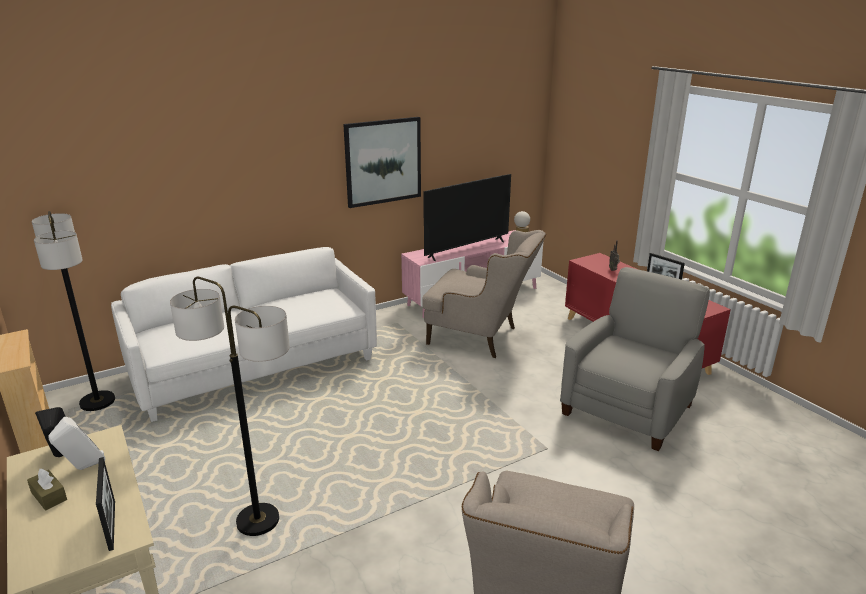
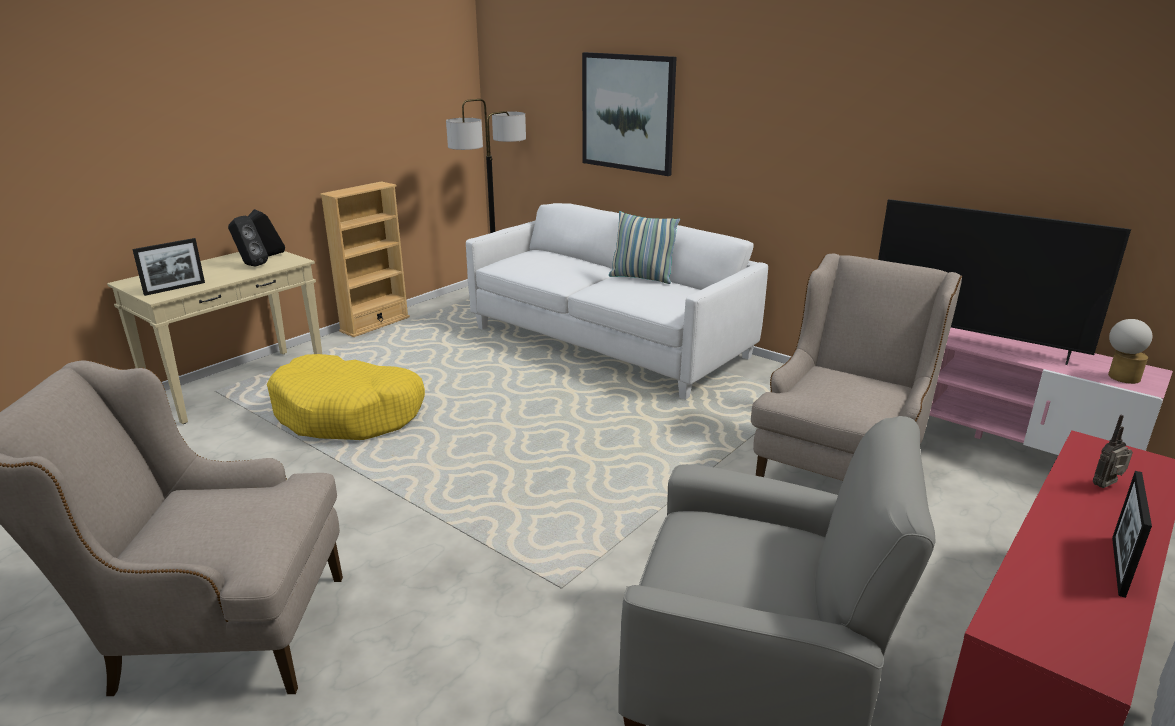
camera: 70 degrees right, 0 degrees up
brown tissue box [27,469,67,511] -> none
white speaker [48,417,105,470] -> black speaker [228,216,268,266]
floor lamp [170,277,290,536] -> yellow dog bed [267,354,425,440]
picture [343,117,421,208] -> picture moved to [582,52,677,176]
beige armchair [422,230,546,358] -> beige armchair turned 150 degrees counterclockwise [751,253,962,481]
none -> pillow [609,211,680,284]

